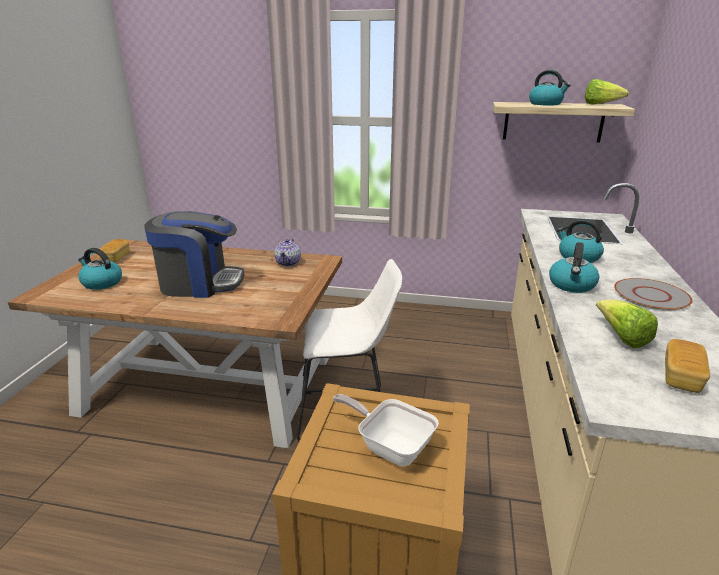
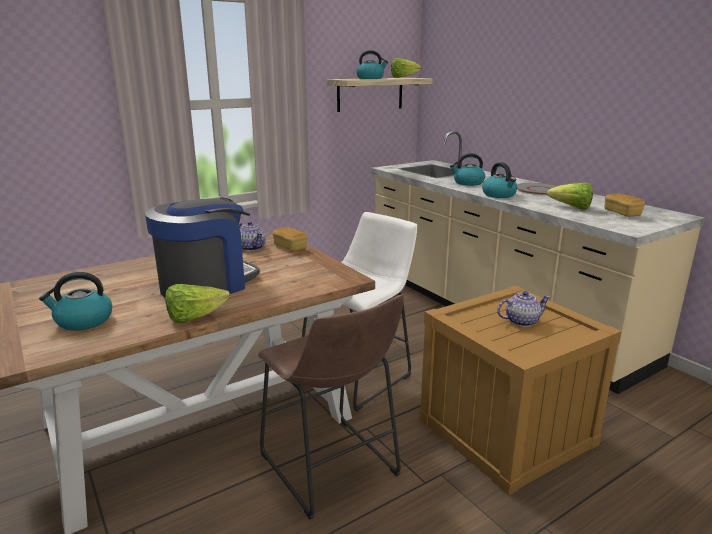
camera: 45 degrees left, 5 degrees down
bread [99,239,130,263] -> bread moved to [273,227,307,251]
frying pan [333,394,439,466] -> teapot [497,291,550,327]
none -> lettuce [165,284,230,323]
none -> brown stool [258,294,404,520]

